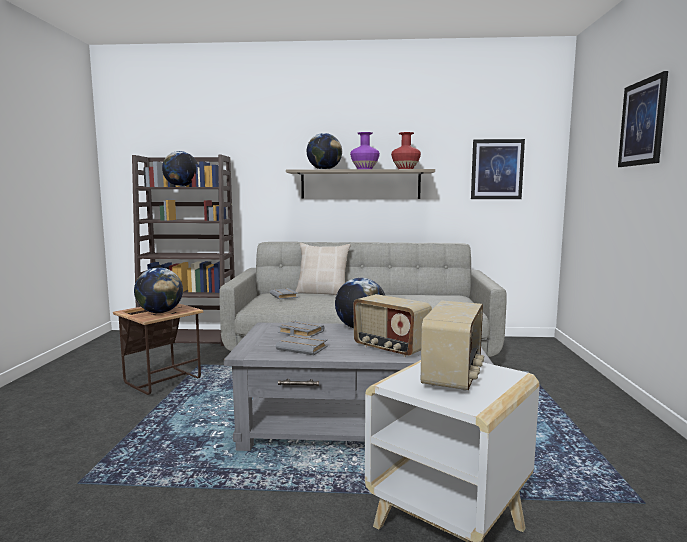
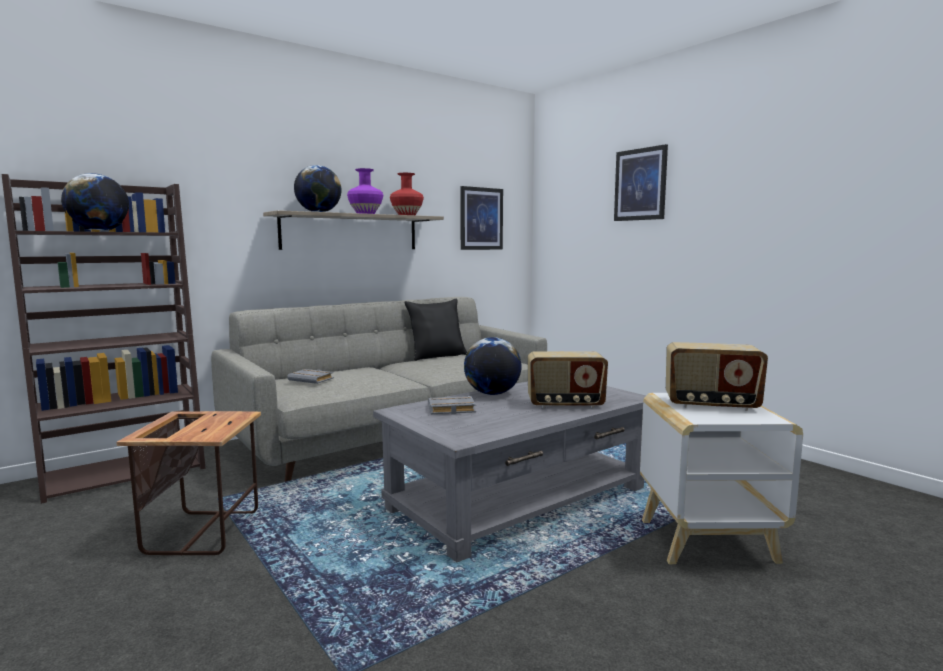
camera: 40 degrees left, 0 degrees up
globe [134,267,183,313] -> none
grey book [276,335,328,355] -> none
beige pillow [295,243,351,295] -> none
radio [421,300,484,391] -> radio turned 120 degrees clockwise [666,342,768,411]
none -> black pillow [404,298,467,361]

